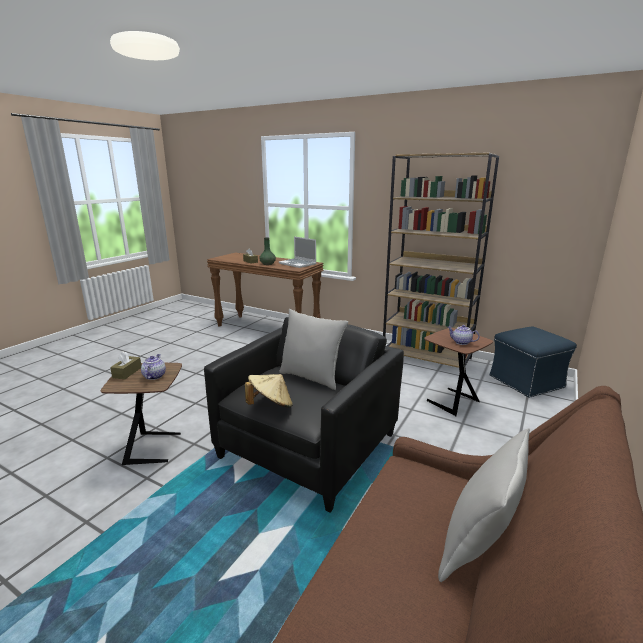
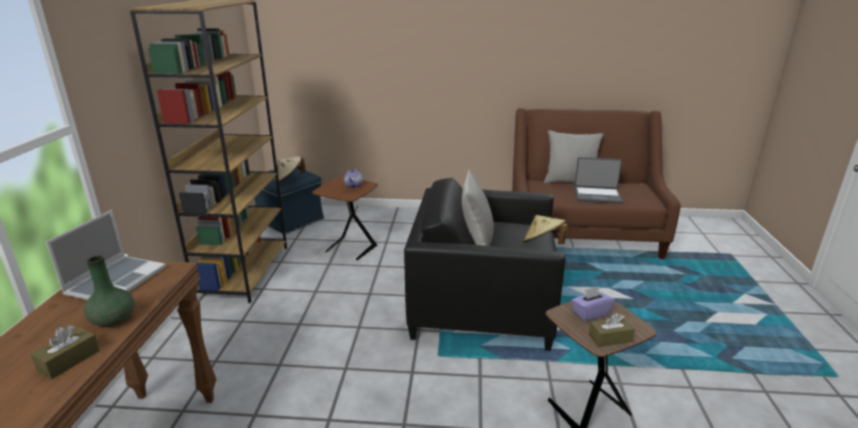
camera: 115 degrees left, 5 degrees up
teapot [141,354,166,380] -> purple tissue box [571,286,615,321]
none -> beige hat [275,156,306,182]
none -> laptop [574,157,623,204]

